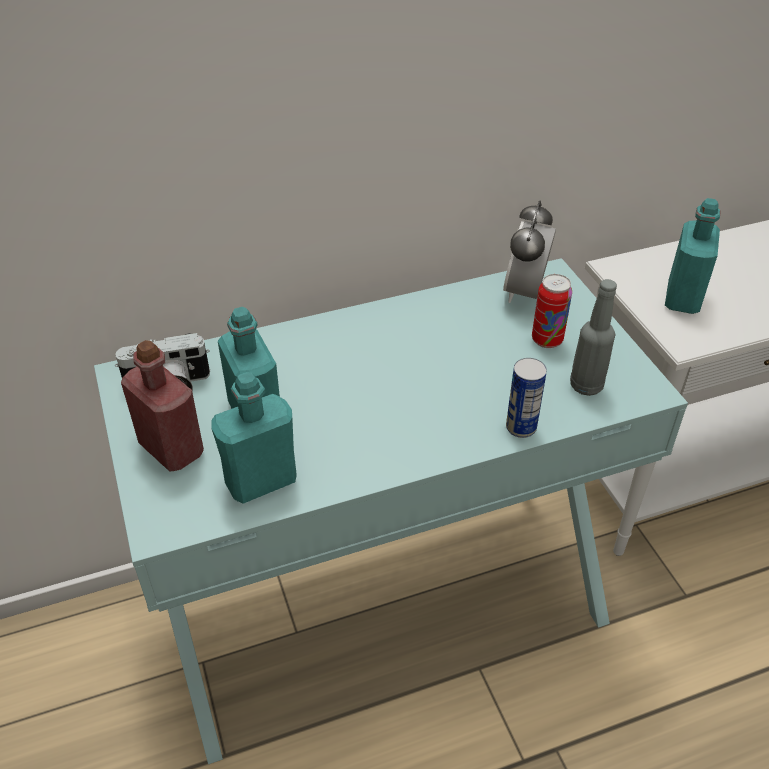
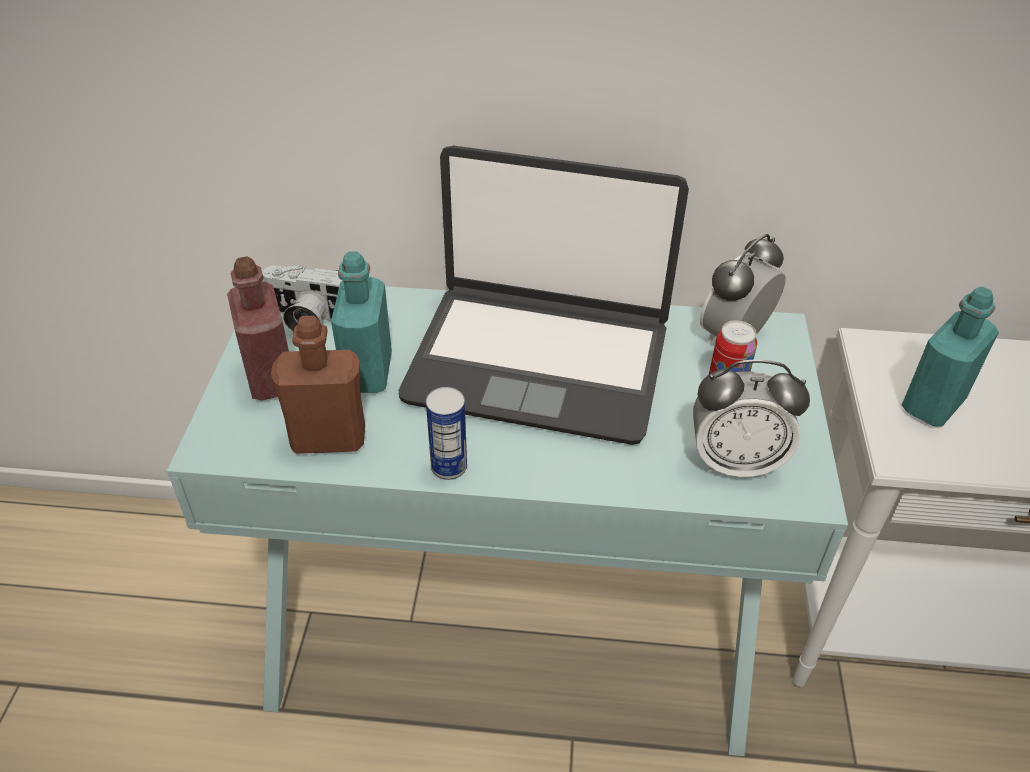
camera: 25 degrees right, 0 degrees up
turquoise bottle [211,372,296,504] -> brown bottle [271,316,365,454]
can [506,358,547,438] -> can moved to [426,387,467,480]
grey bottle [570,279,617,396] -> alarm clock [693,360,810,477]
none -> laptop [399,146,689,445]

